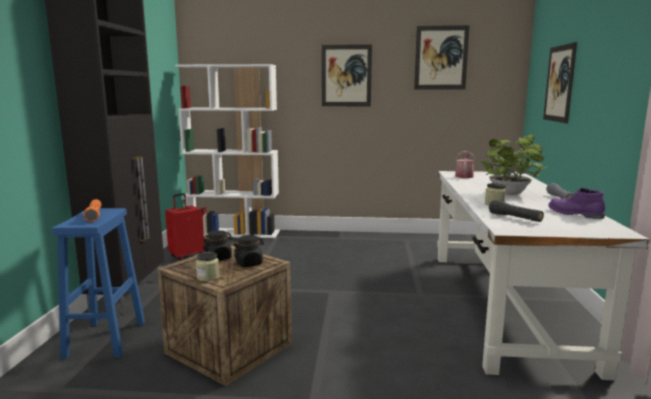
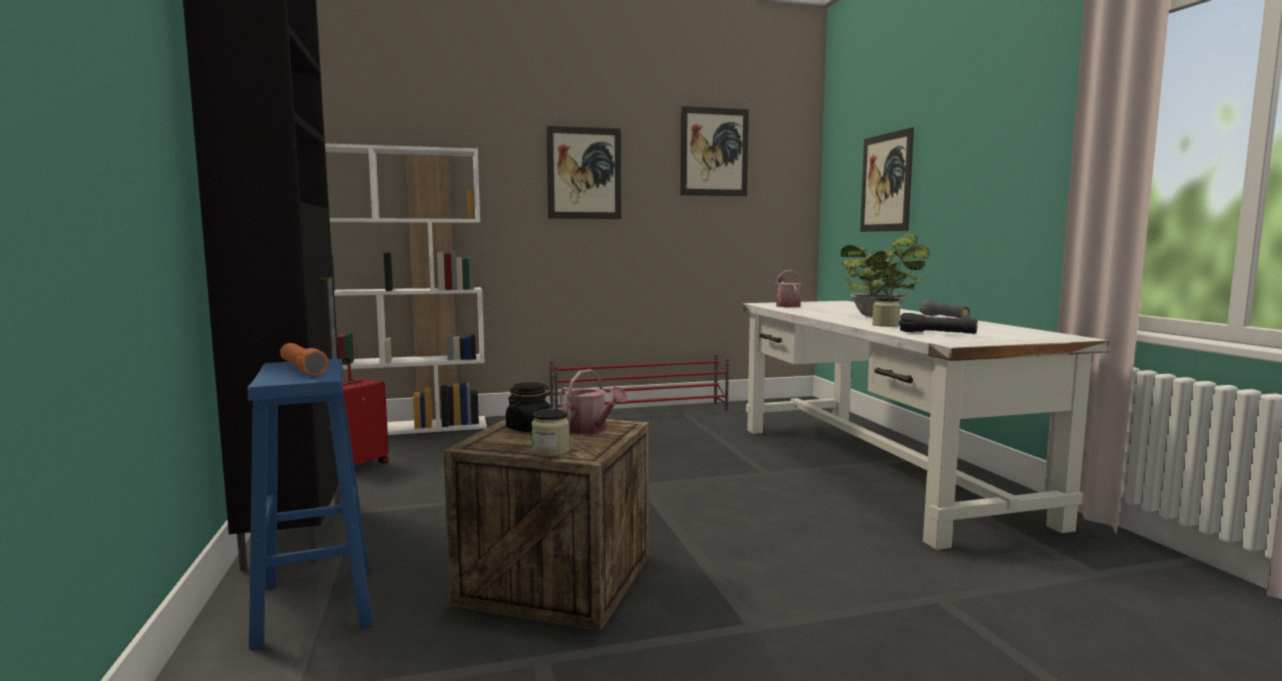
camera: 20 degrees left, 5 degrees down
black jar [233,235,264,267] -> watering can [559,369,627,434]
purple boot [548,188,605,219] -> none
none -> red shoe rack [550,354,729,411]

